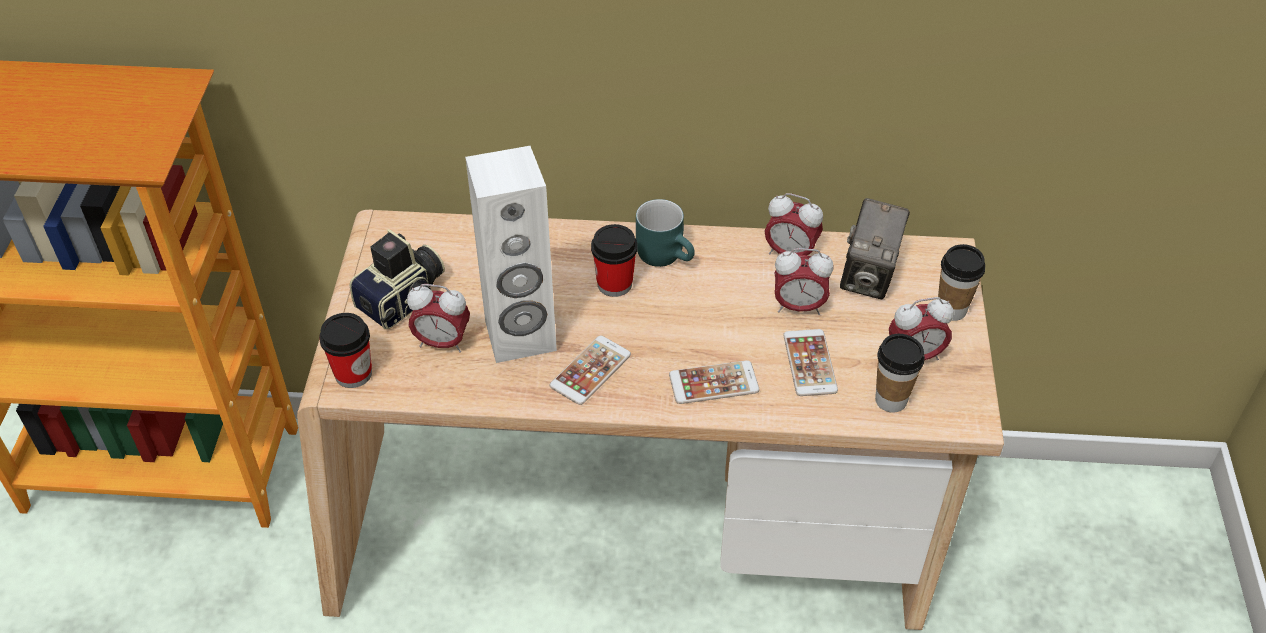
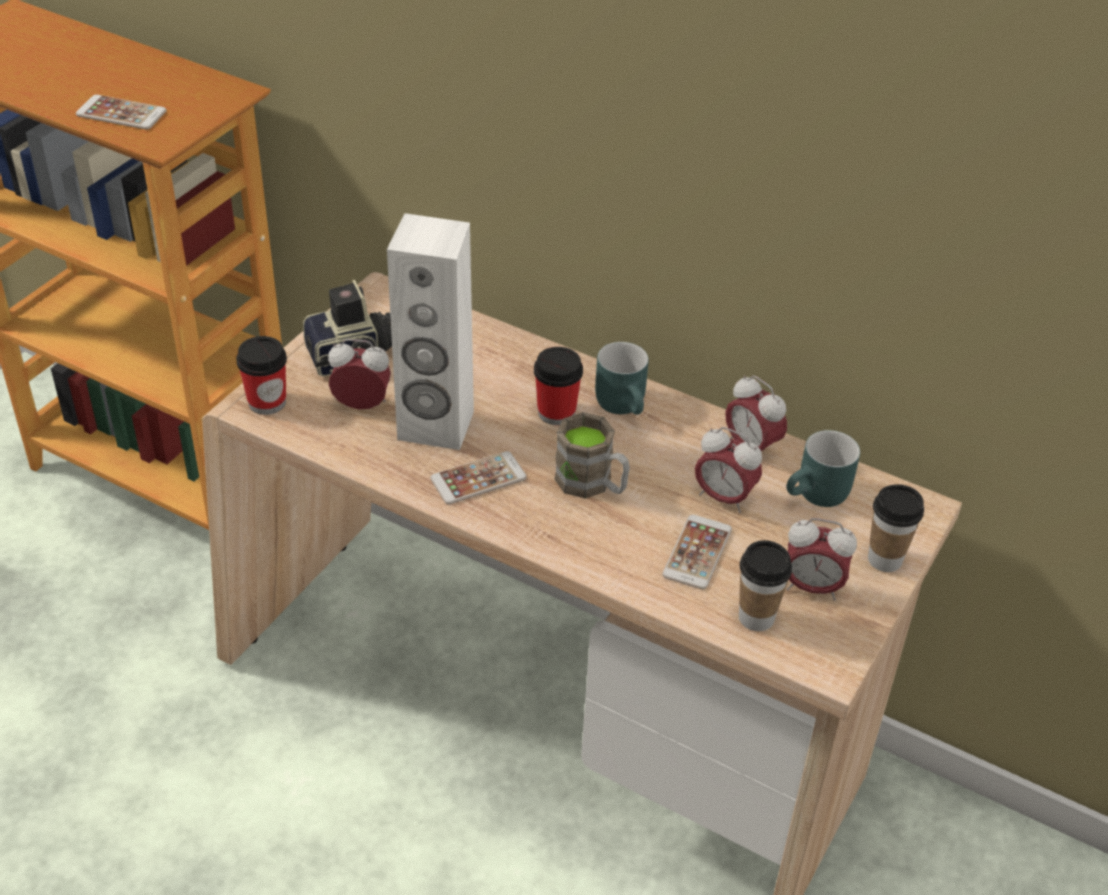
camera: 25 degrees right, 5 degrees down
alarm clock [407,284,470,353] -> alarm clock turned 150 degrees clockwise [328,339,391,409]
phone [669,360,759,404] -> phone moved to [76,95,167,130]
camera [840,198,910,299] -> turquoise mug [786,430,860,507]
none -> brown mug [554,412,630,499]

